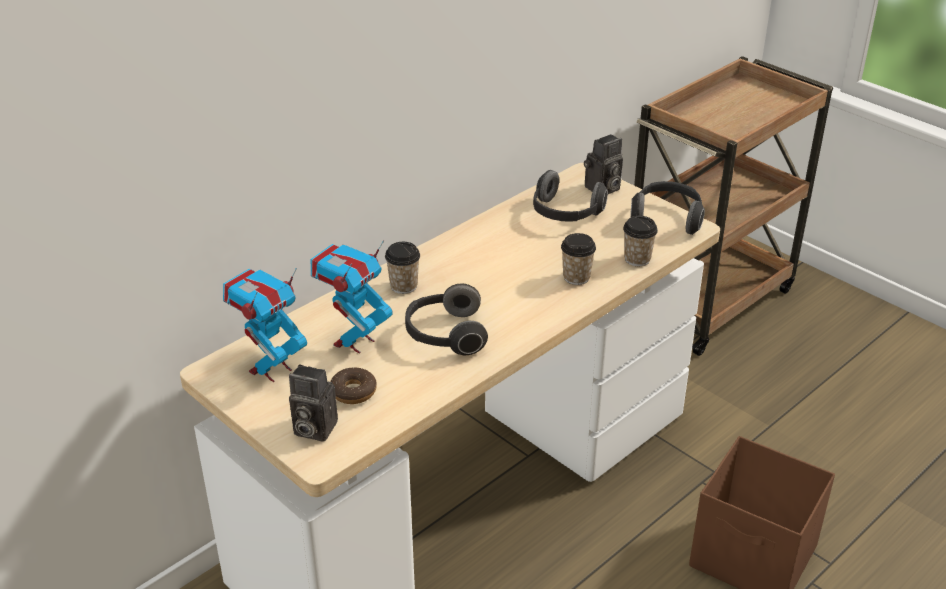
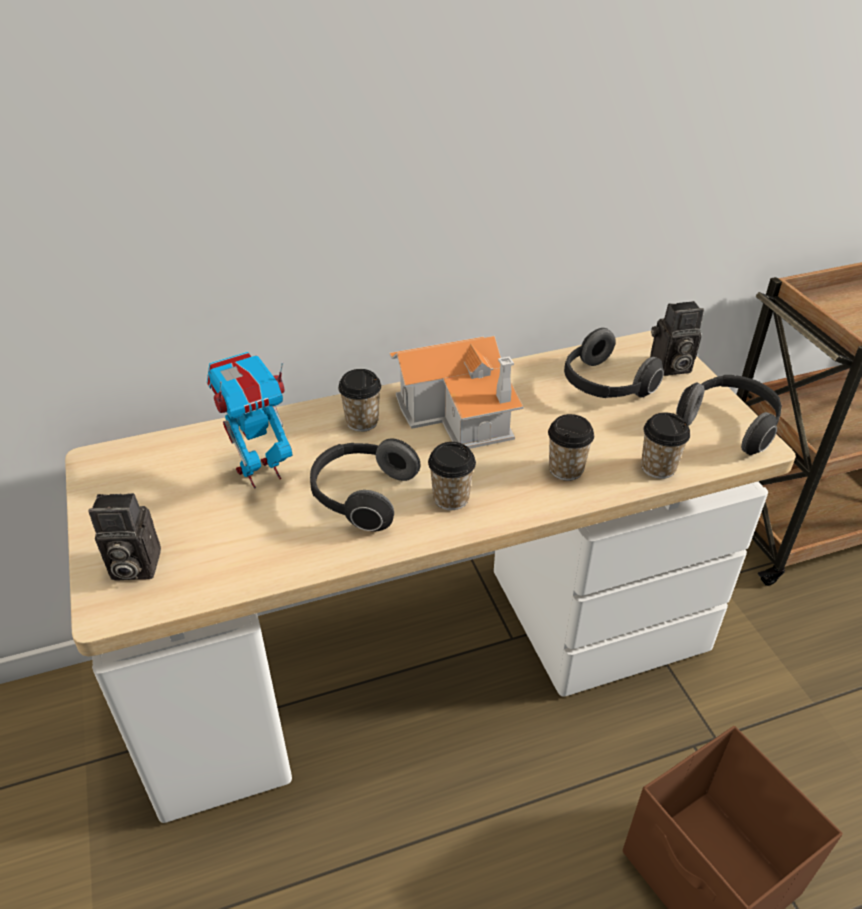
camera: 25 degrees right, 5 degrees up
toy robot [223,268,307,382] -> none
camera [289,364,338,442] -> camera turned 45 degrees counterclockwise [88,493,161,580]
donut [330,368,377,404] -> none
none -> toy house [389,336,524,449]
none -> cup [428,442,476,510]

